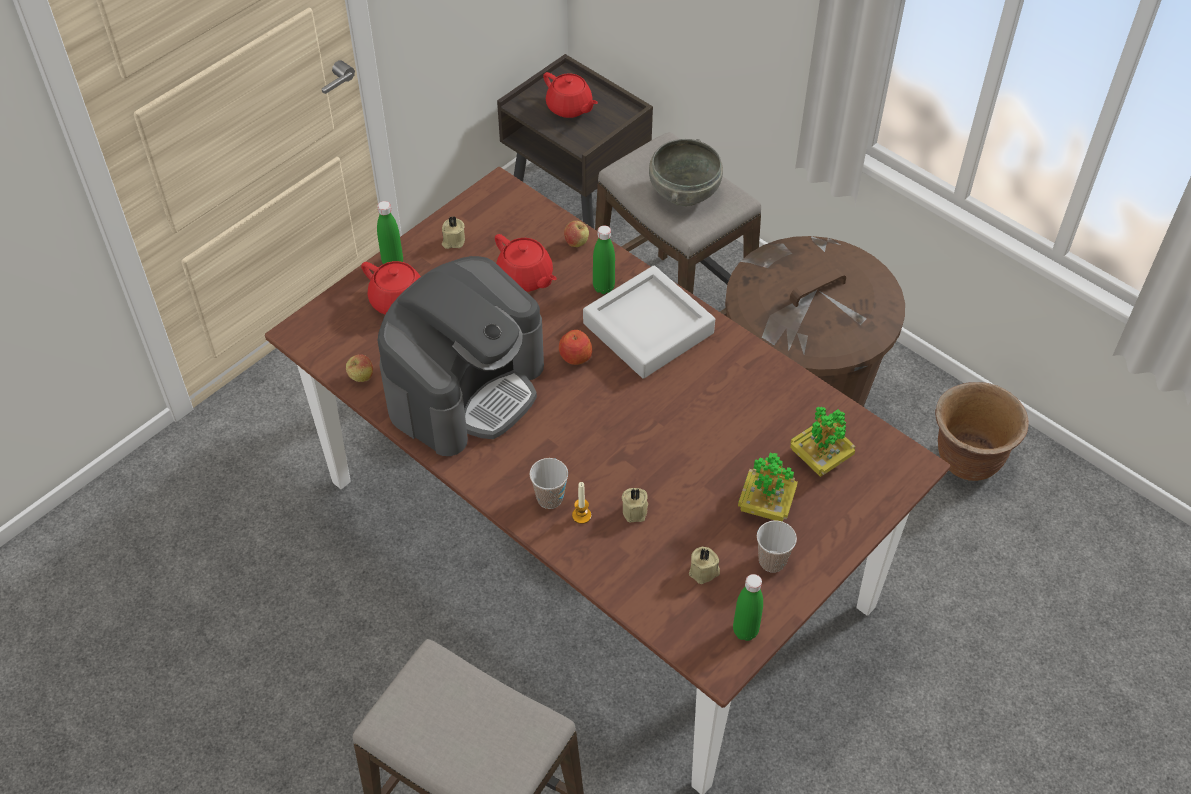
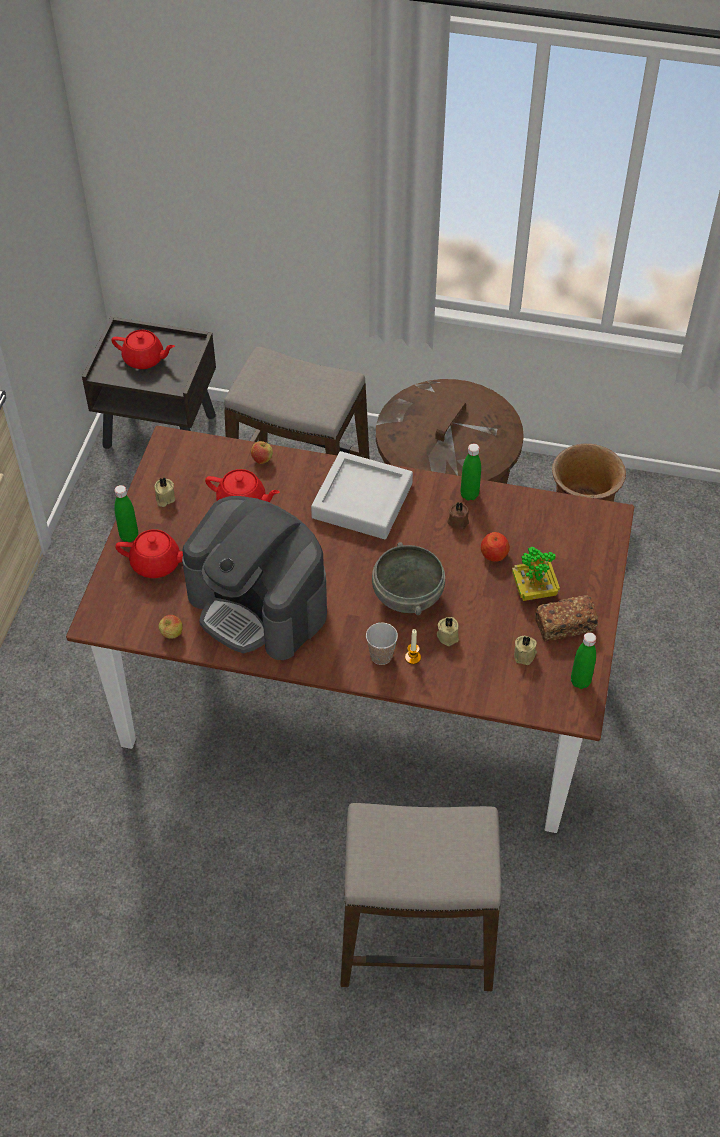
camera: 30 degrees left, 0 degrees up
coffee machine [378,256,544,456] -> coffee machine turned 120 degrees clockwise [182,496,327,660]
apple [559,330,592,365] -> apple moved to [481,532,510,562]
green bottle [593,226,615,294] -> green bottle moved to [460,444,481,501]
grey bowl [649,139,723,206] -> grey bowl moved to [372,542,445,615]
cup [757,520,797,572] -> bread [535,595,598,642]
potted plant [790,407,855,477] -> none
none -> brown candle [447,502,469,530]

